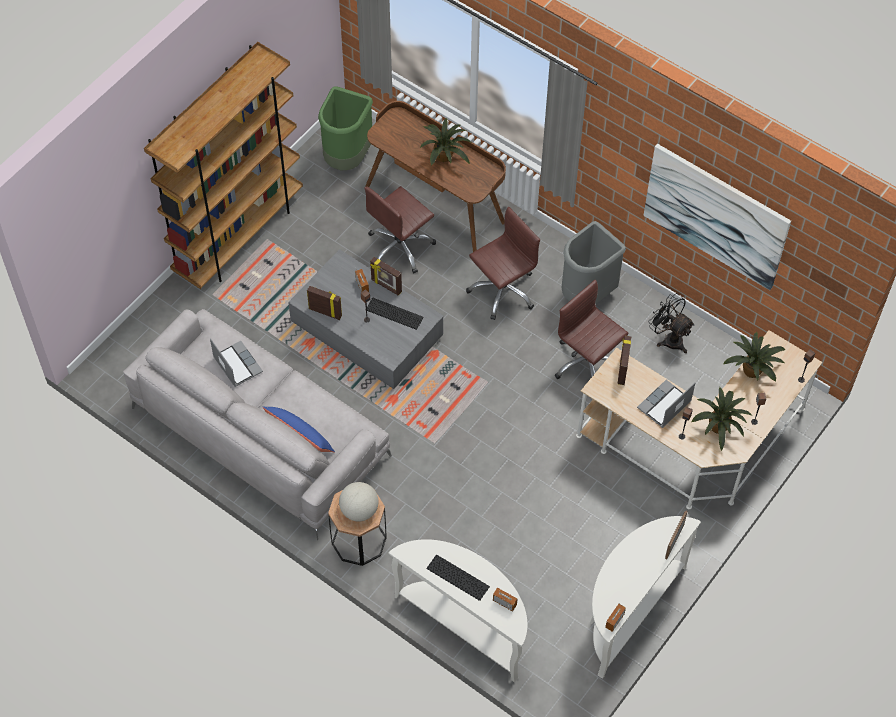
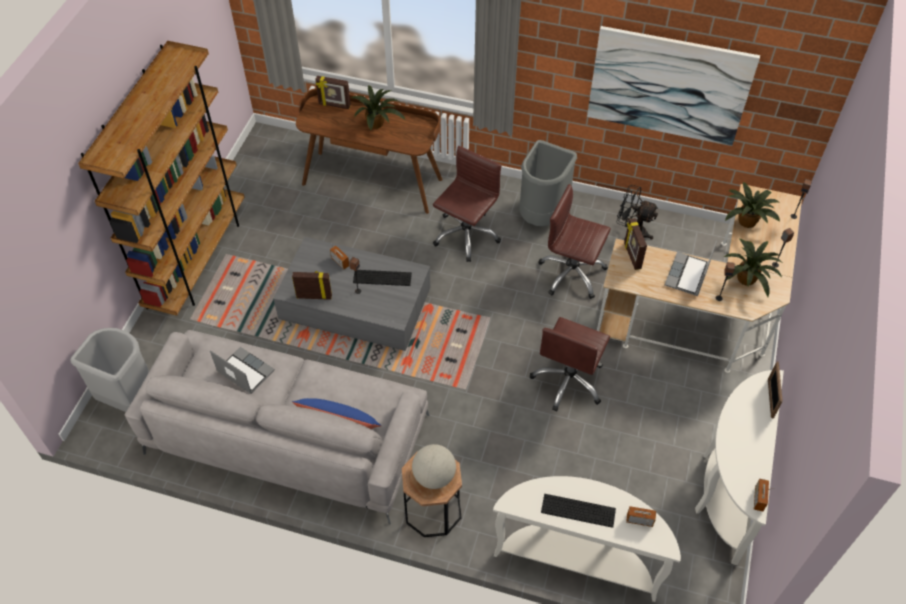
camera: 20 degrees left, 5 degrees down
green trash can [318,86,373,170] -> none
brown office chair [364,186,436,273] -> brown office chair moved to [530,317,610,411]
picture frame [370,257,402,296] -> picture frame moved to [315,76,351,109]
none -> grey trash can [70,328,149,412]

